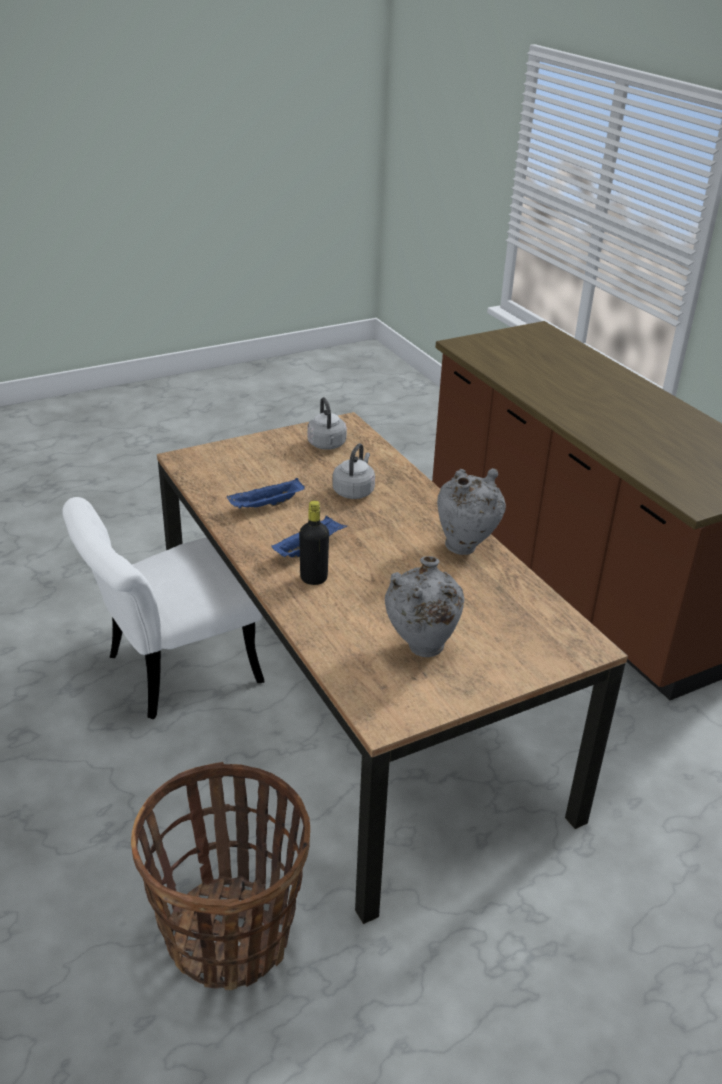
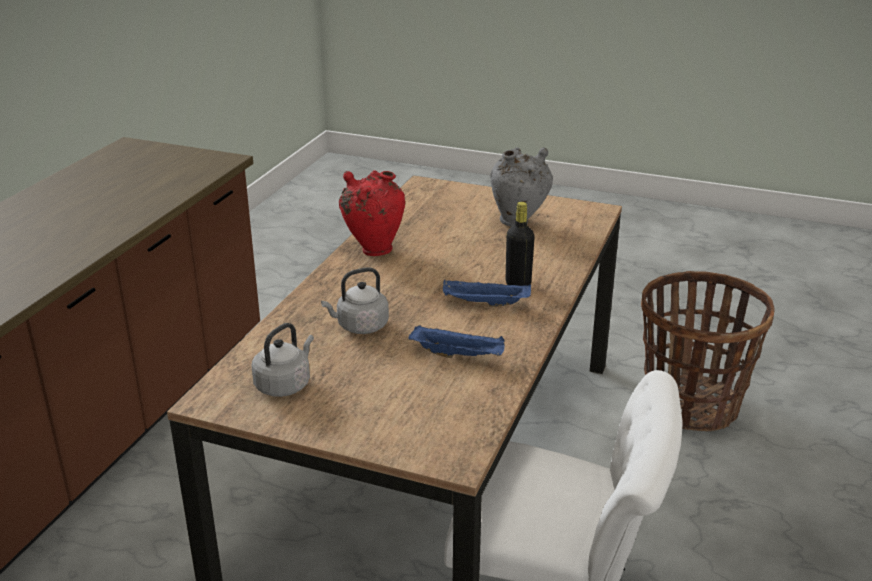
camera: 130 degrees left, 5 degrees down
grey vase [437,468,506,555] -> red vase [339,170,405,256]

